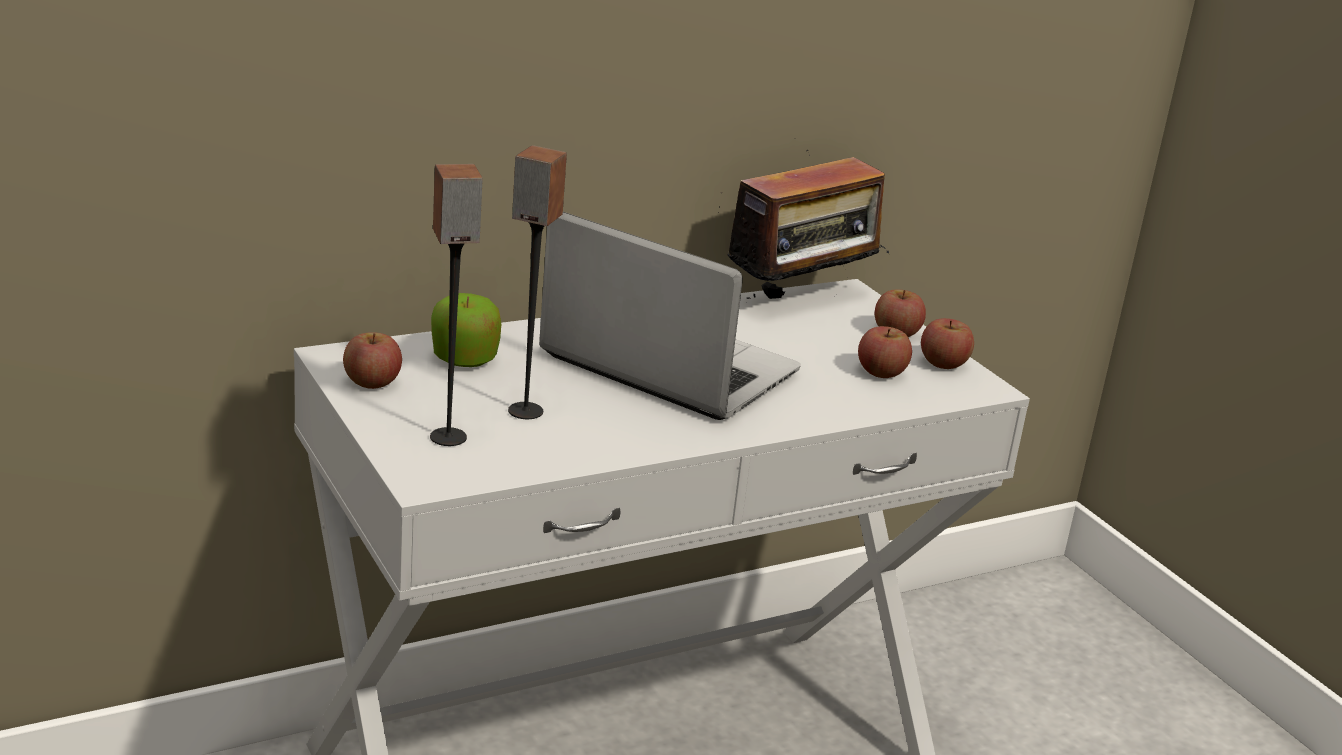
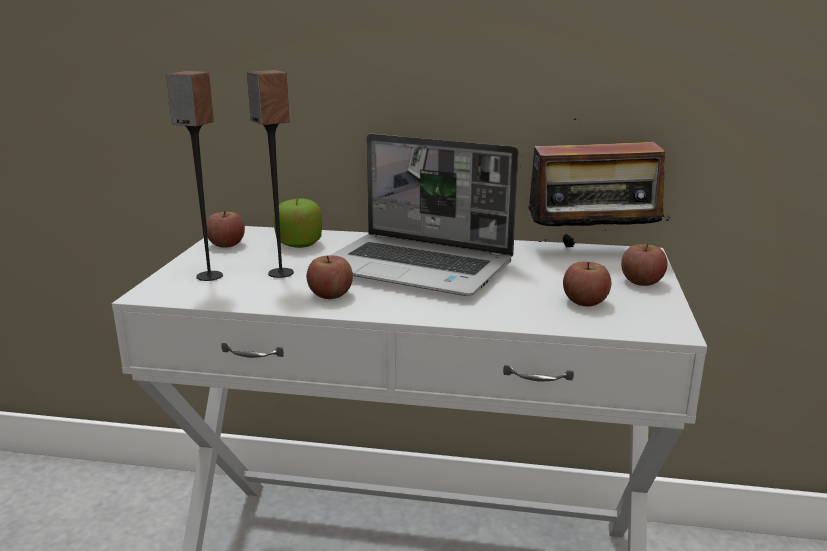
camera: 40 degrees right, 5 degrees down
laptop [539,212,801,420] -> laptop turned 135 degrees clockwise [331,133,519,296]
apple [921,318,974,369] -> apple moved to [307,255,353,299]

